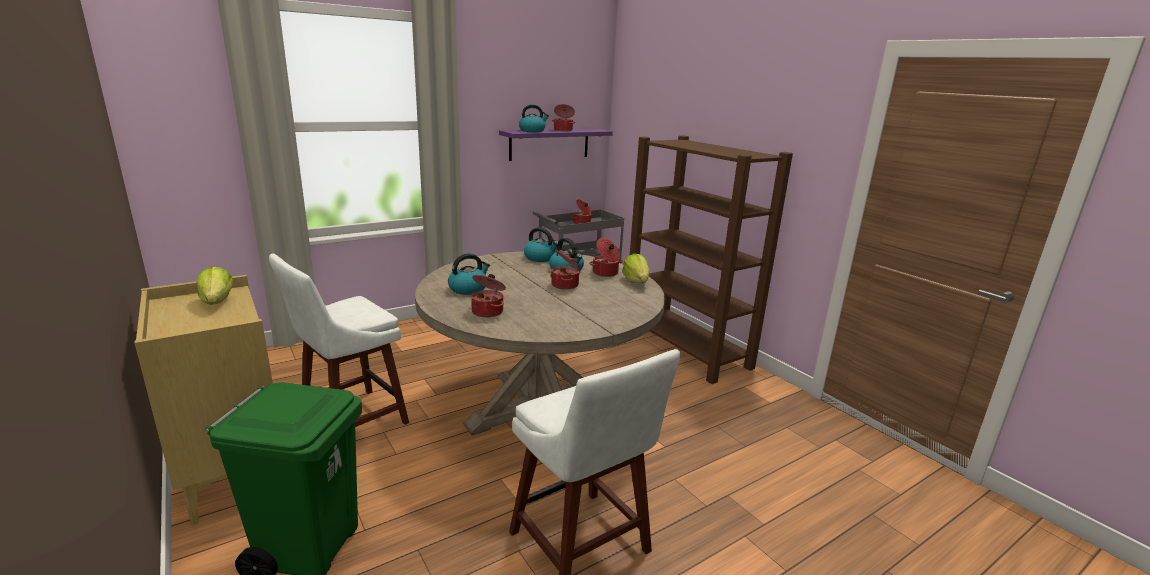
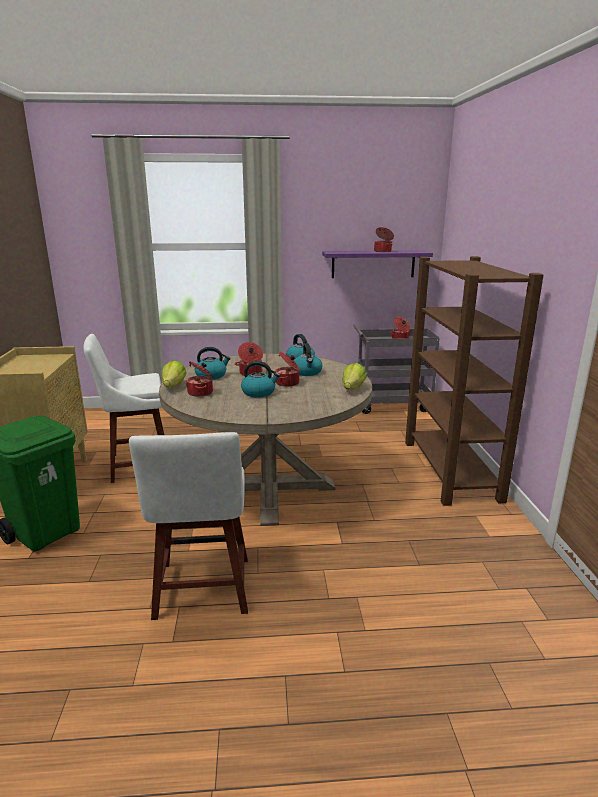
camera: 30 degrees right, 0 degrees up
lettuce [197,267,234,305] -> lettuce moved to [162,360,186,388]
kettle [519,105,549,132] -> kettle moved to [241,361,280,397]
cooking pot [589,238,623,277] -> cooking pot moved to [234,342,267,376]

